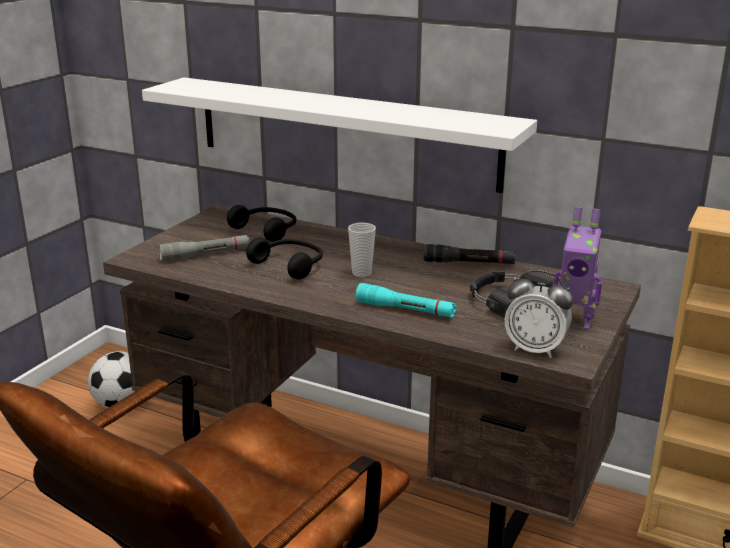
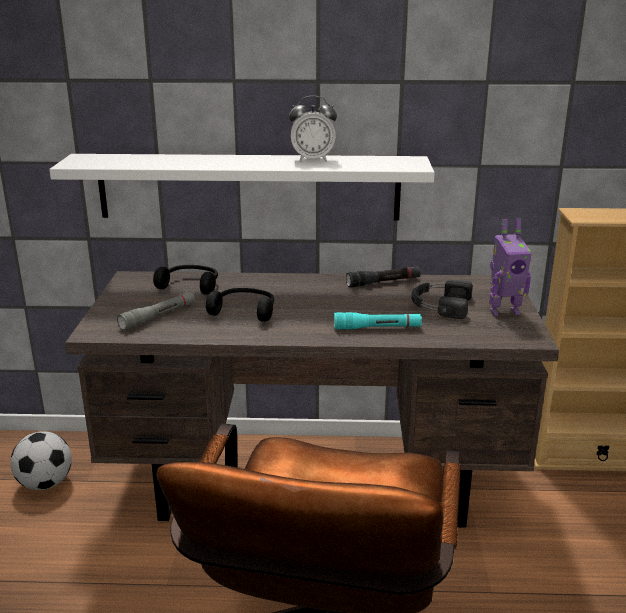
camera: 25 degrees left, 0 degrees up
cup [348,223,376,277] -> none
alarm clock [505,270,574,358] -> alarm clock moved to [289,96,337,162]

